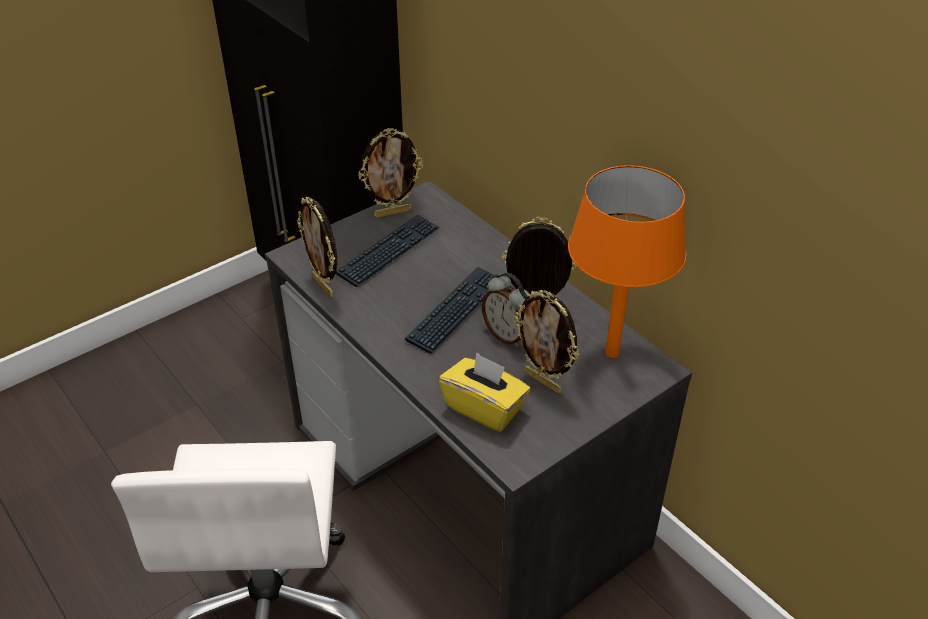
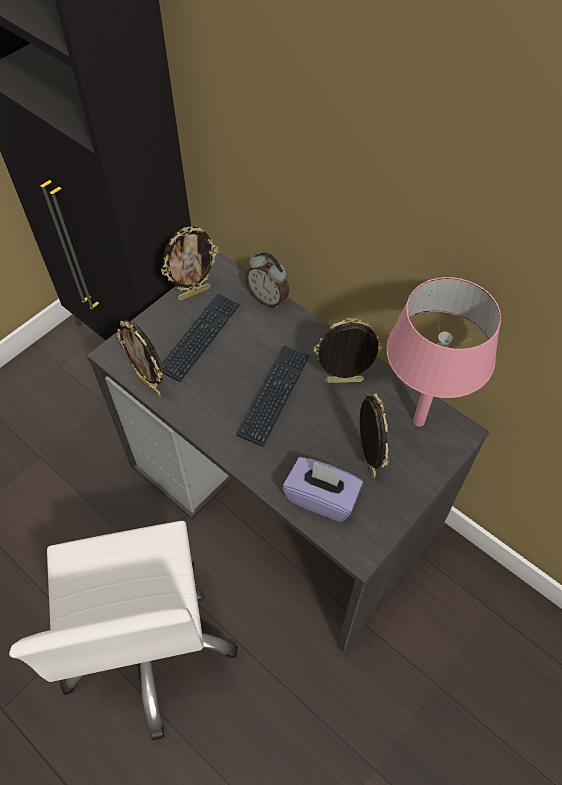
camera: 10 degrees left, 15 degrees up
yellow tissue box [439,352,530,432] -> purple tissue box [283,457,363,522]
alarm clock [482,273,530,347] -> alarm clock moved to [245,252,289,308]
picture frame [514,290,579,393] -> picture frame turned 135 degrees counterclockwise [360,393,389,478]
orange table lamp [568,165,686,358] -> pink table lamp [386,277,501,427]

